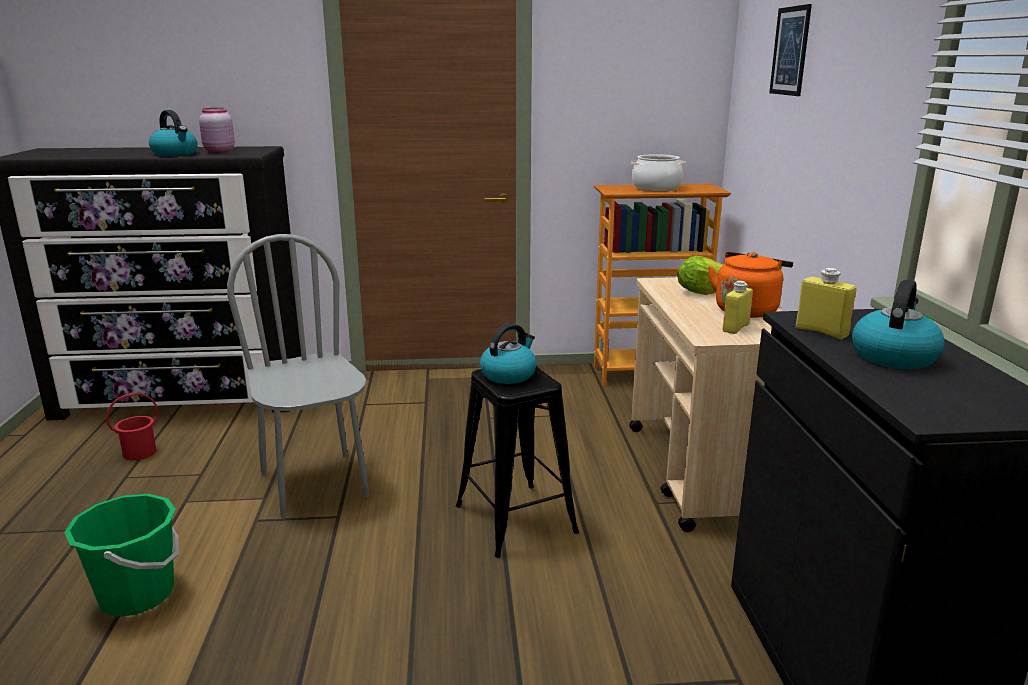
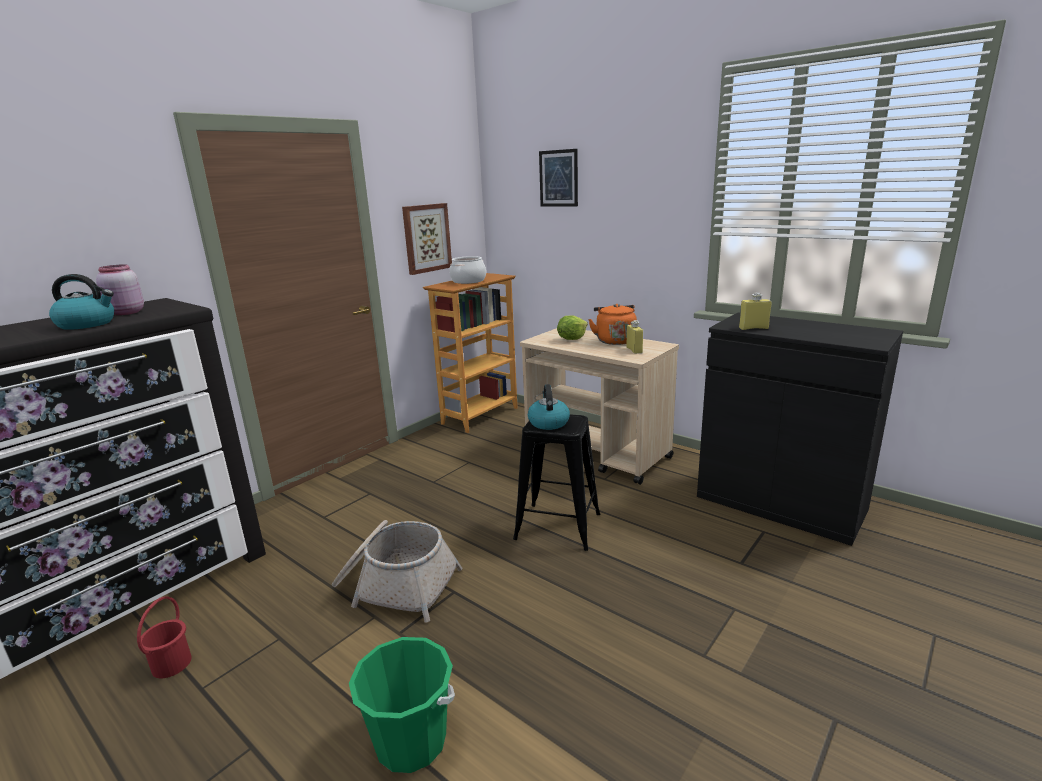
camera: 45 degrees left, 0 degrees up
grey chair [227,234,369,518] -> basket [332,520,463,623]
kettle [852,280,945,369] -> none
none -> picture [402,203,452,275]

